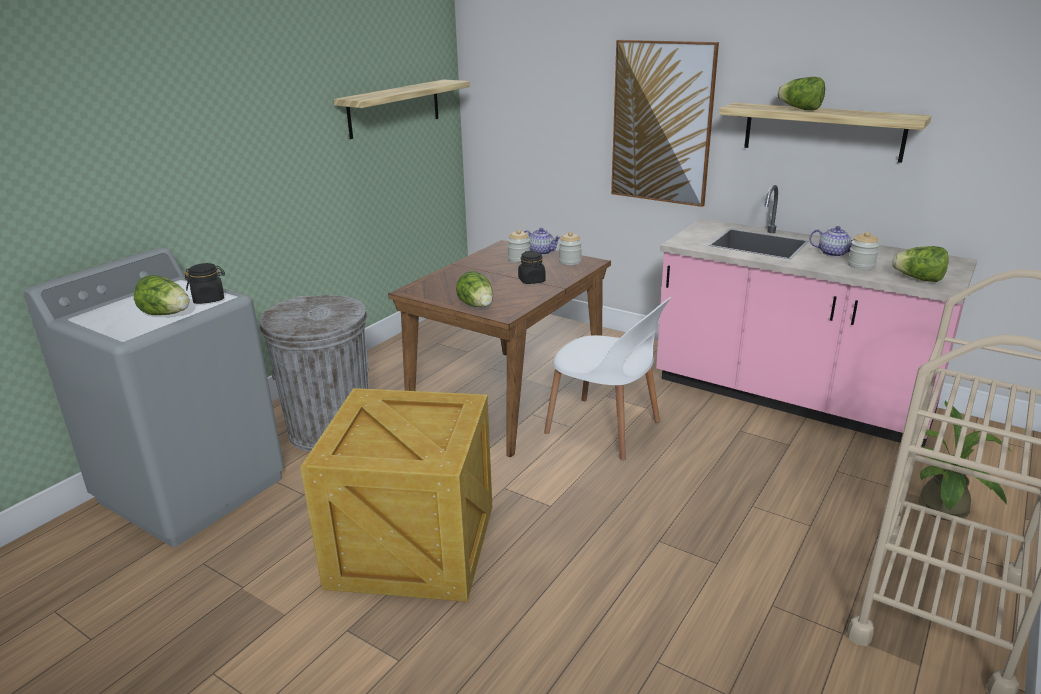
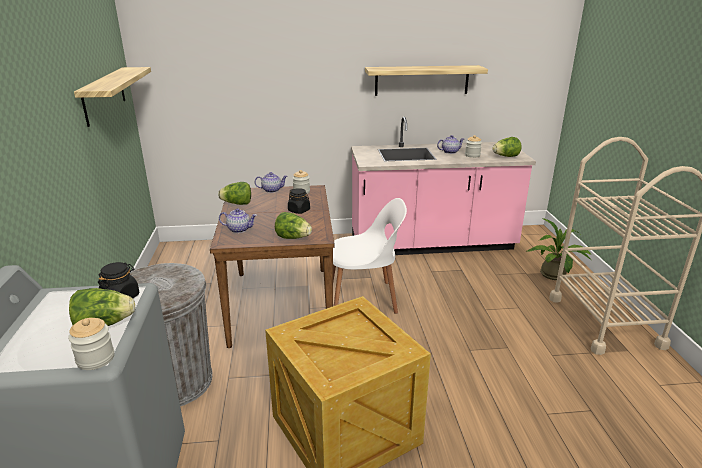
camera: 40 degrees left, 0 degrees up
jar [507,230,530,263] -> jar moved to [68,318,114,370]
picture [611,40,719,207] -> none
lettuce [777,77,825,110] -> lettuce moved to [218,182,251,205]
none -> teapot [219,208,257,233]

